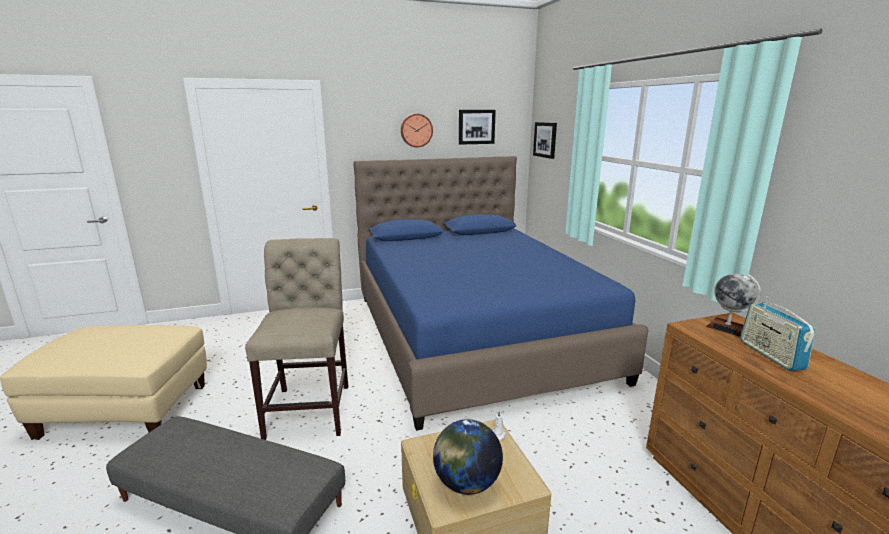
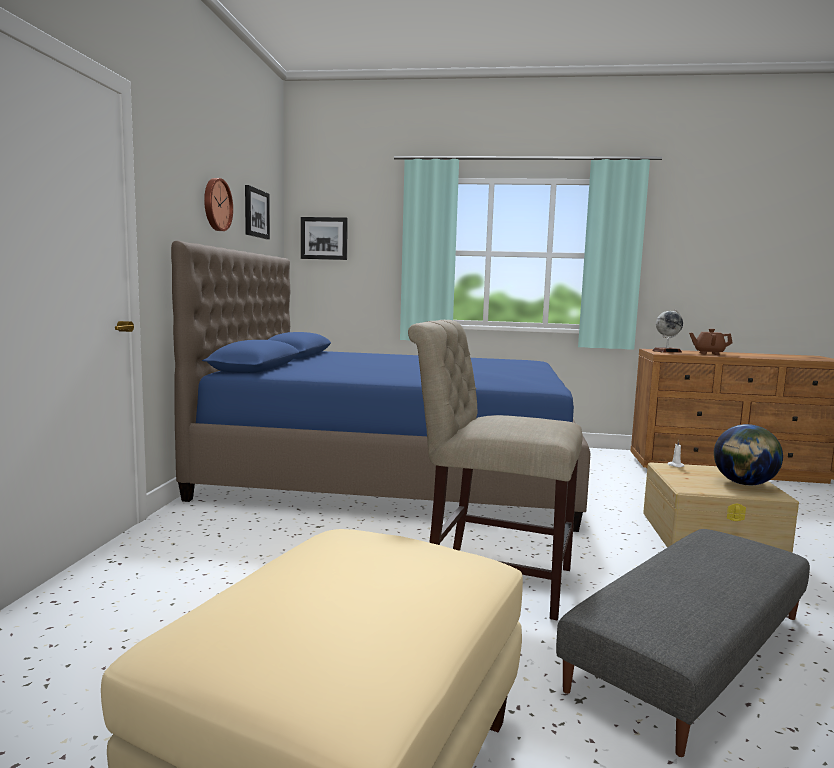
camera: 65 degrees left, 10 degrees down
radio [740,297,815,371] -> brown teapot [689,329,732,355]

